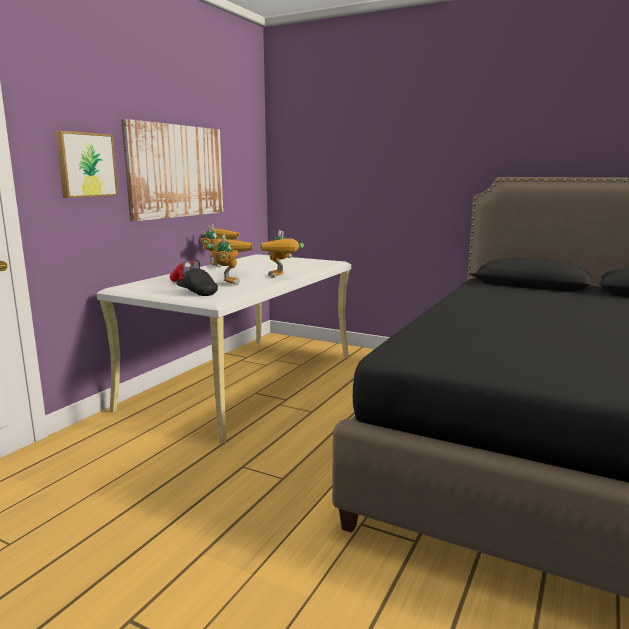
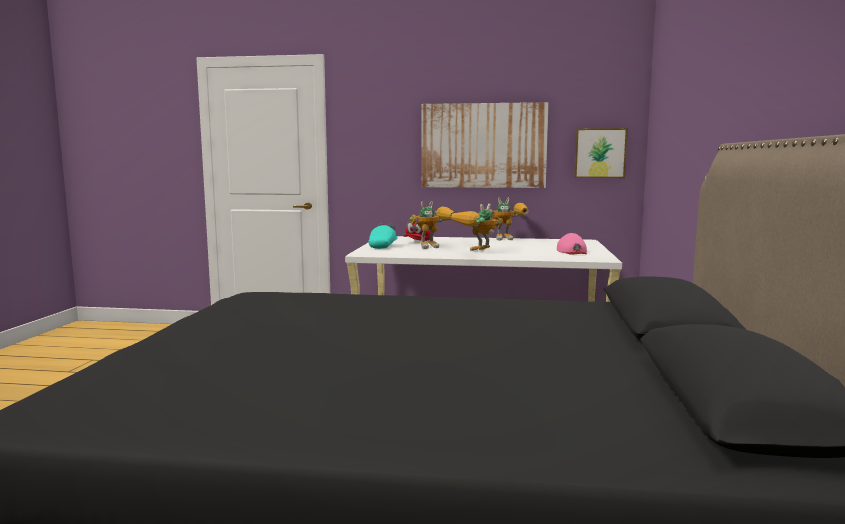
camera: 70 degrees right, 5 degrees down
picture [55,131,118,198] -> picture moved to [574,128,628,178]
black cap [176,265,218,296] -> turquoise cap [368,223,398,249]
none -> pink cap [557,233,587,254]

